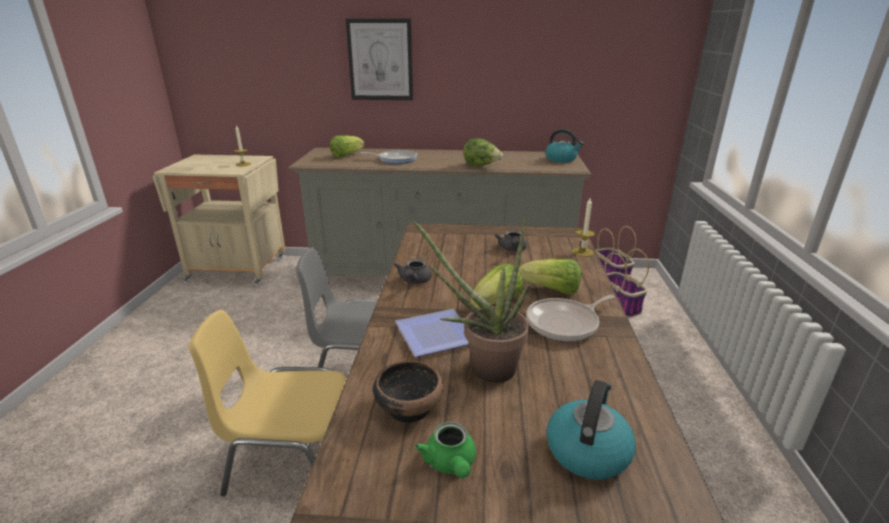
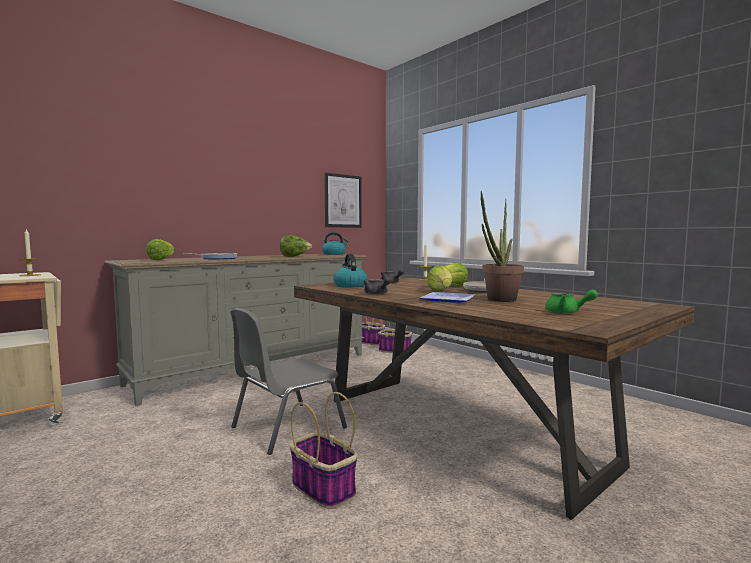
camera: 45 degrees left, 20 degrees down
yellow chair [188,310,346,496] -> basket [290,392,357,509]
picture [345,18,413,100] -> picture moved to [324,173,362,228]
bowl [373,361,444,424] -> none
kettle [547,380,636,480] -> kettle moved to [333,254,367,288]

